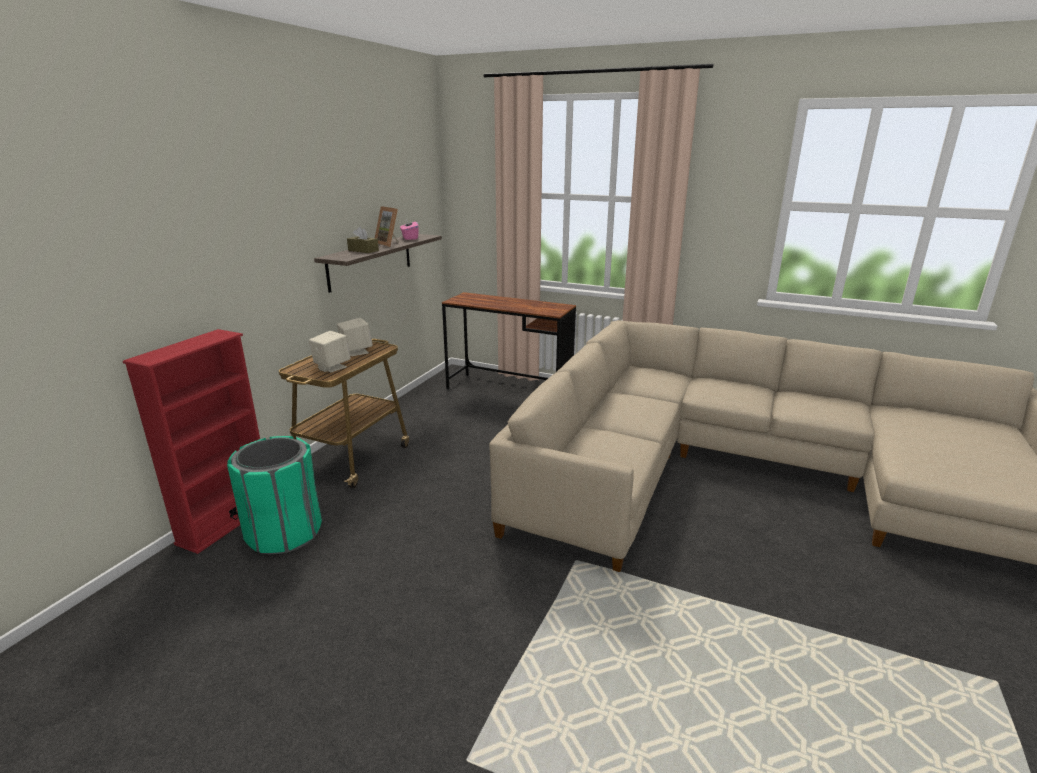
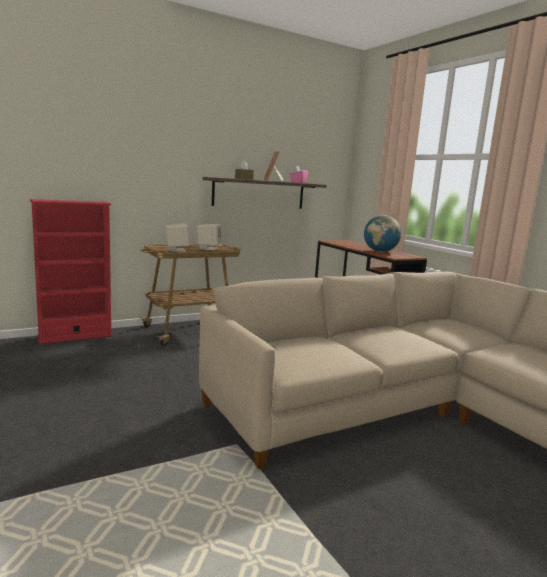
camera: 35 degrees right, 10 degrees down
green trash can [227,436,322,554] -> none
none -> globe [364,215,401,252]

